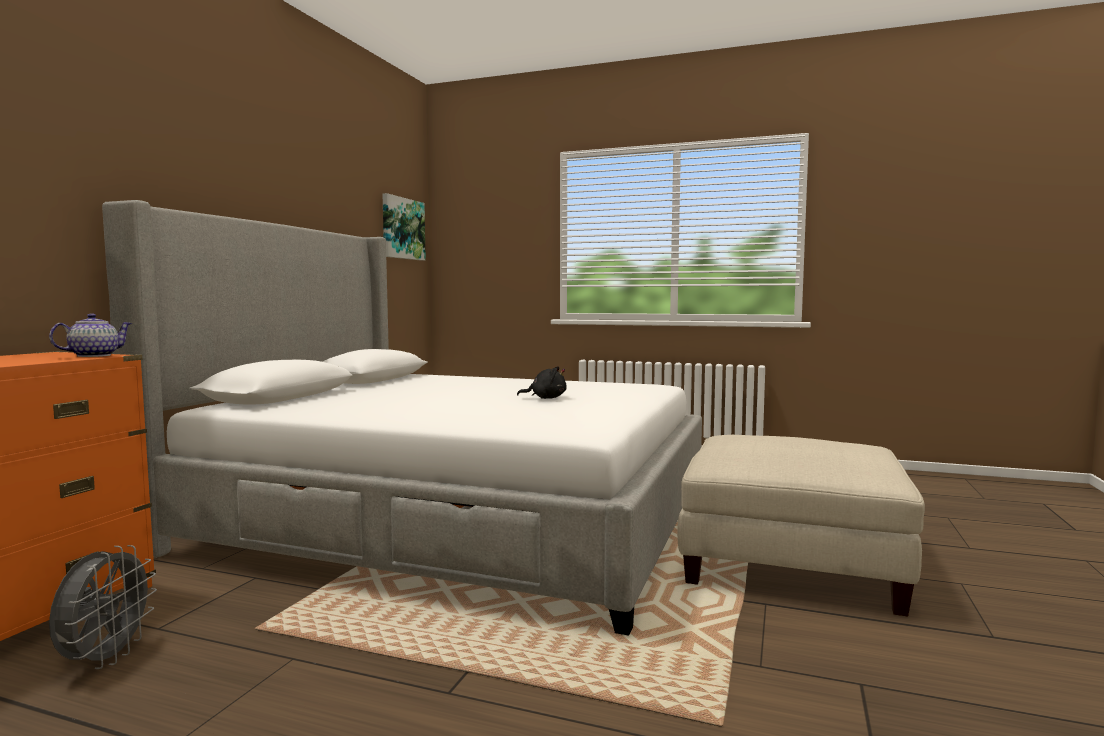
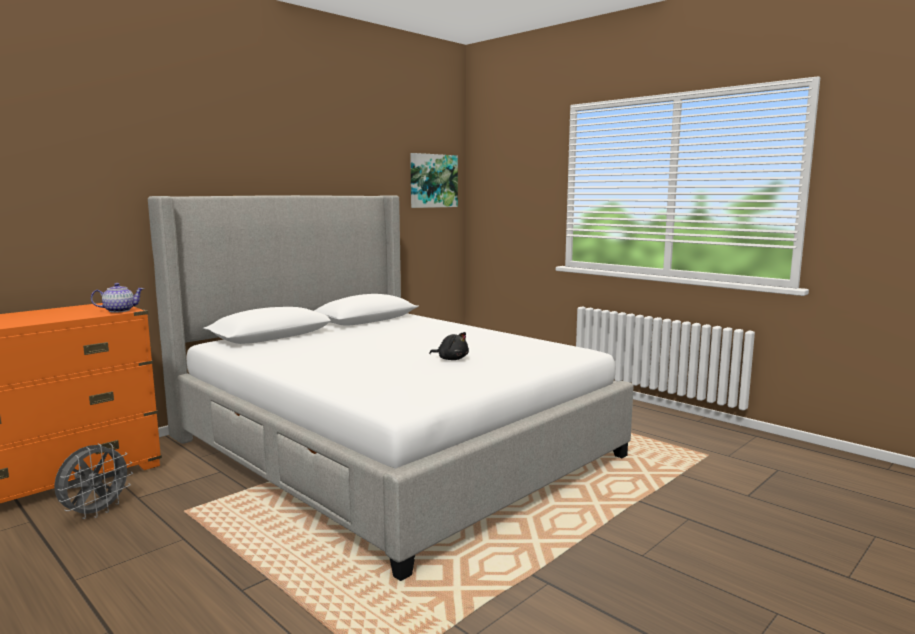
camera: 25 degrees right, 5 degrees up
beige ottoman [677,435,925,617] -> none

